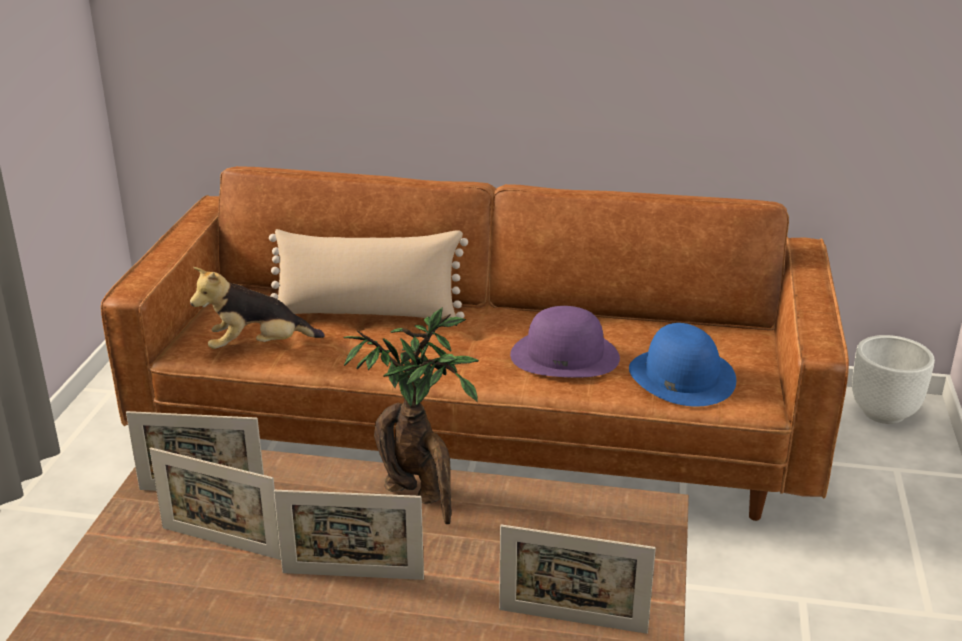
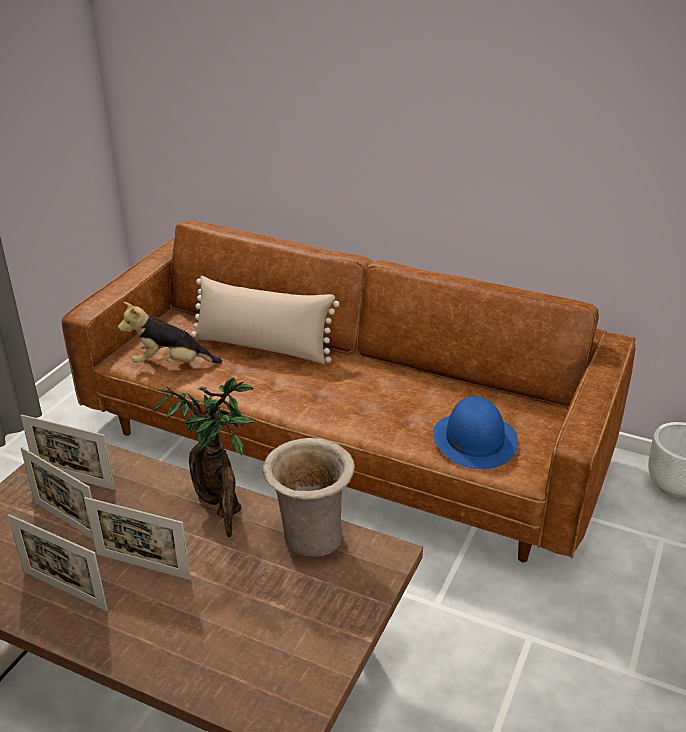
camera: 15 degrees right, 5 degrees up
picture frame [499,525,656,634] -> picture frame moved to [8,514,108,611]
purple hat [510,306,620,378] -> none
none -> beige vase [263,438,355,557]

